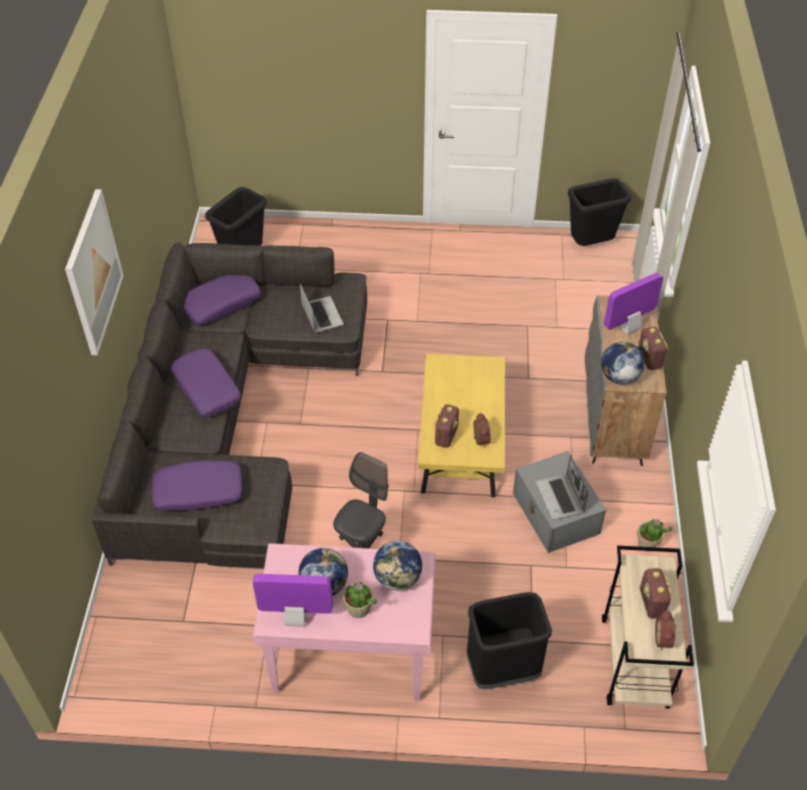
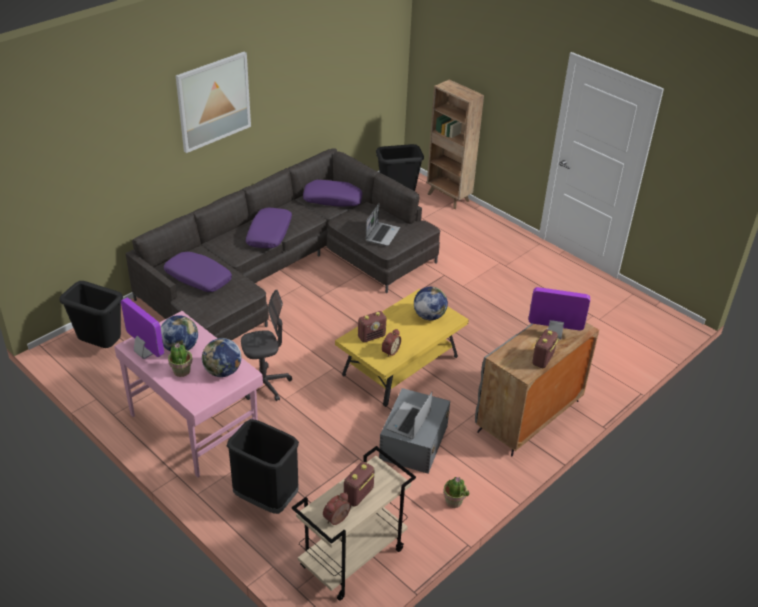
camera: 40 degrees right, 10 degrees down
black trash can [568,178,631,246] -> black trash can moved to [60,281,123,348]
globe [601,341,645,384] -> globe moved to [414,287,448,320]
none -> brown bookcase [427,79,484,209]

